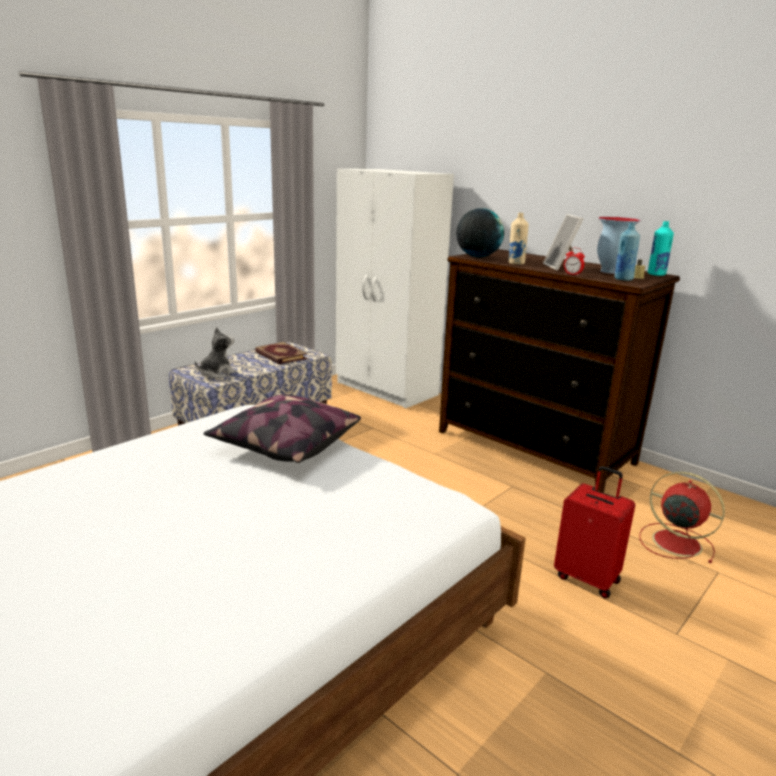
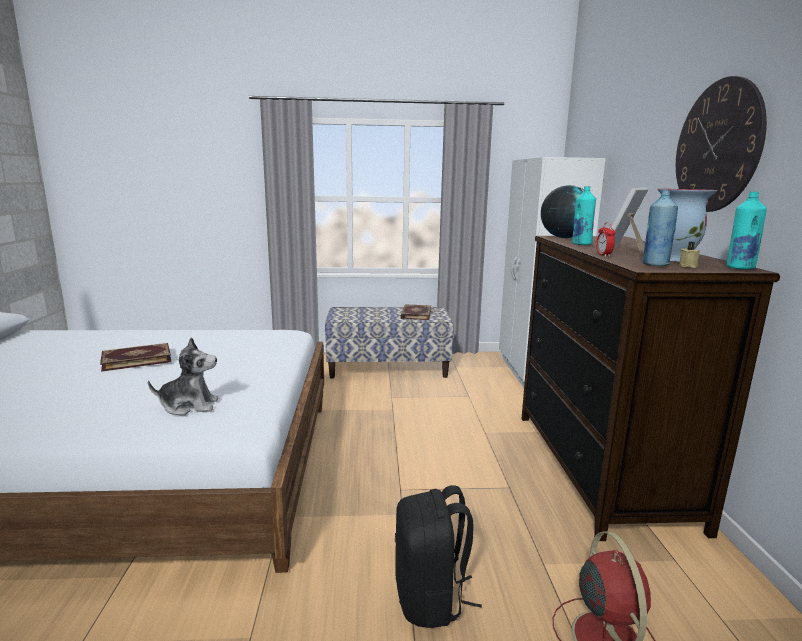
camera: 45 degrees right, 5 degrees down
plush toy [195,327,237,378] -> plush toy moved to [148,337,219,416]
pillow [204,394,361,463] -> none
beige bottle [508,212,529,265] -> turquoise bottle [572,186,596,245]
red suitcase [554,466,635,598] -> black backpack [395,485,482,628]
none -> book [100,343,172,372]
none -> wall clock [676,76,767,212]

